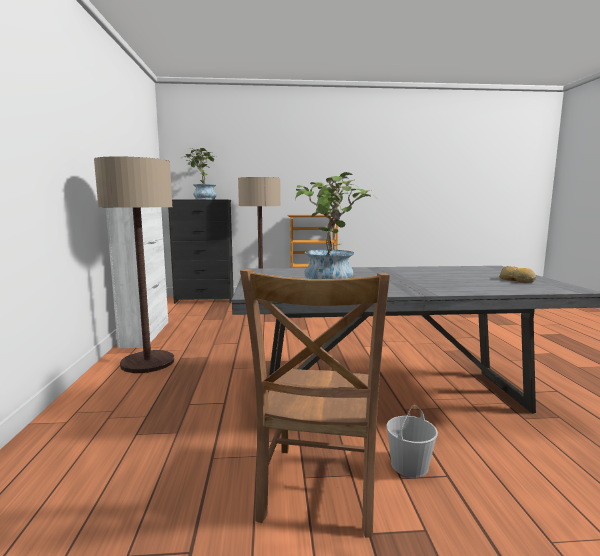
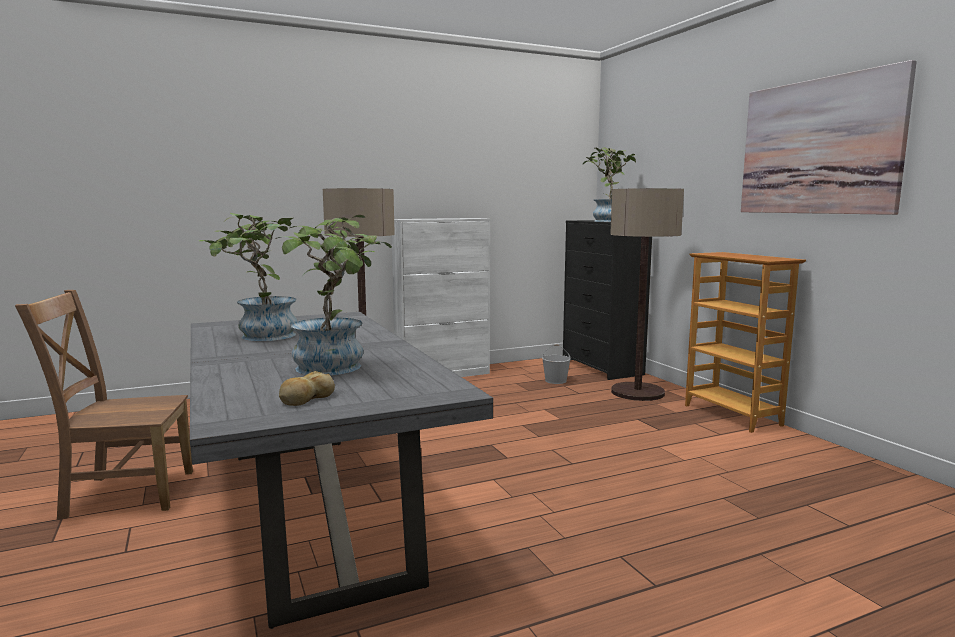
camera: 70 degrees right, 0 degrees up
white bucket [386,405,438,478] -> white bucket moved to [542,344,571,384]
none -> potted plant [275,215,392,375]
none -> picture [741,60,917,215]

